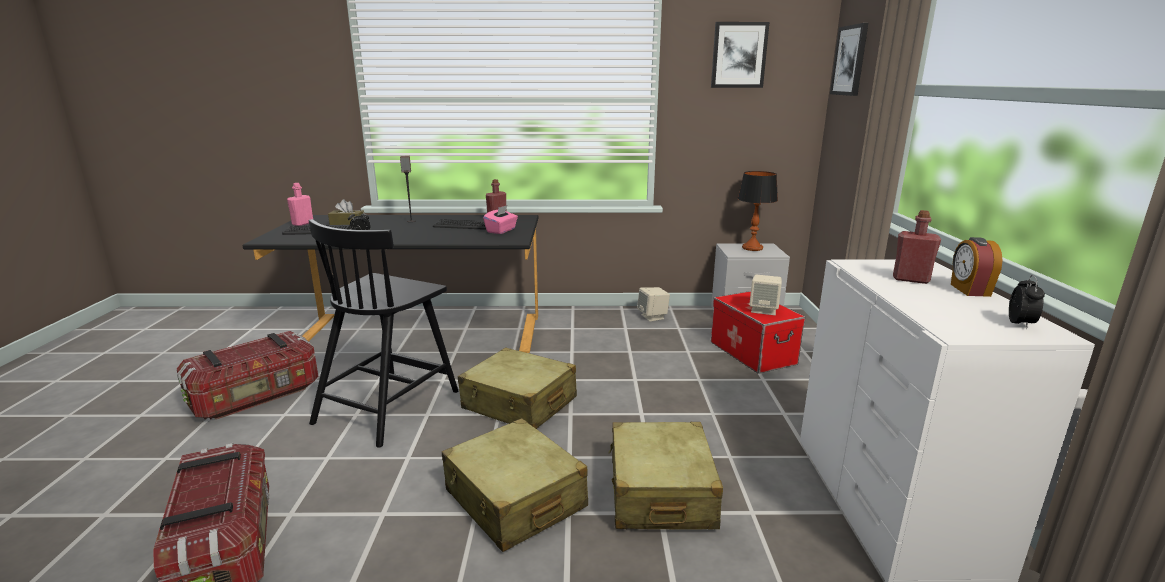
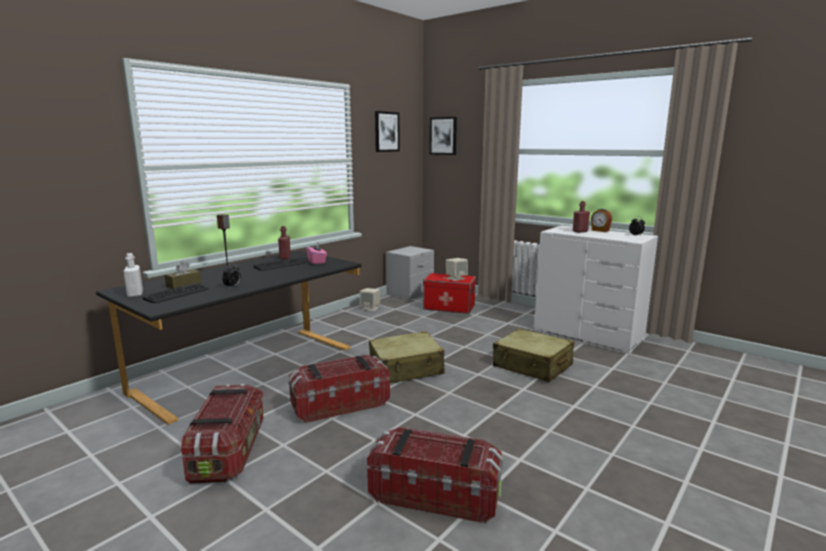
camera: 50 degrees left, 5 degrees down
pink bottle [287,183,313,226] -> white bottle [123,253,143,297]
black chair [309,219,458,448] -> storage box [288,355,390,423]
beige suitcase [441,418,588,552] -> none
table lamp [737,171,778,251] -> none

